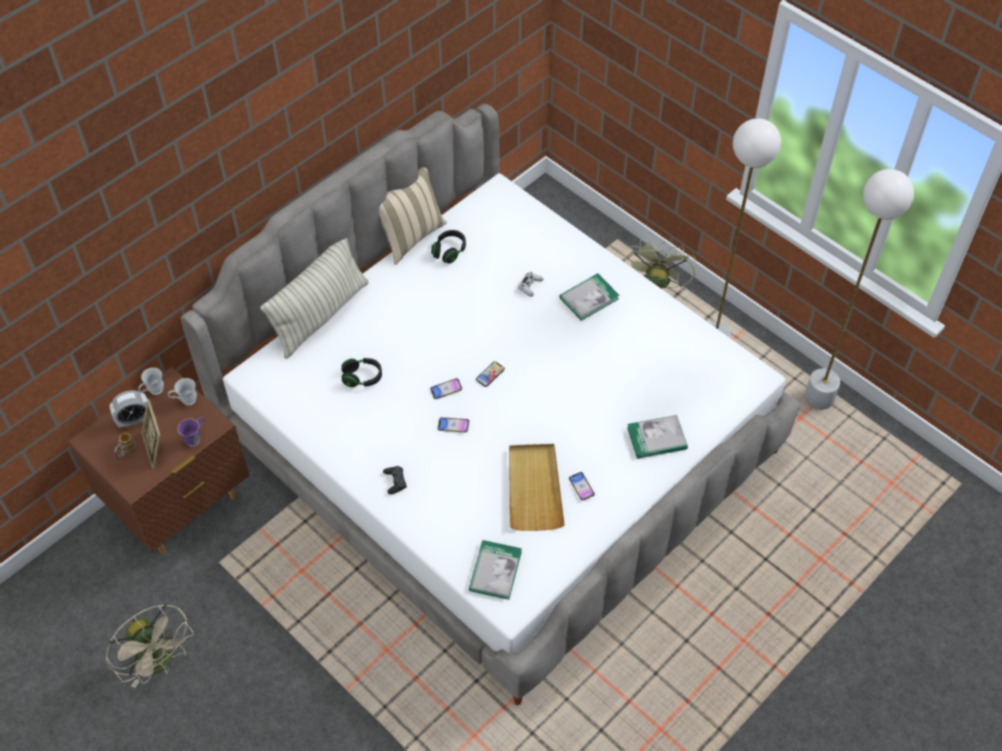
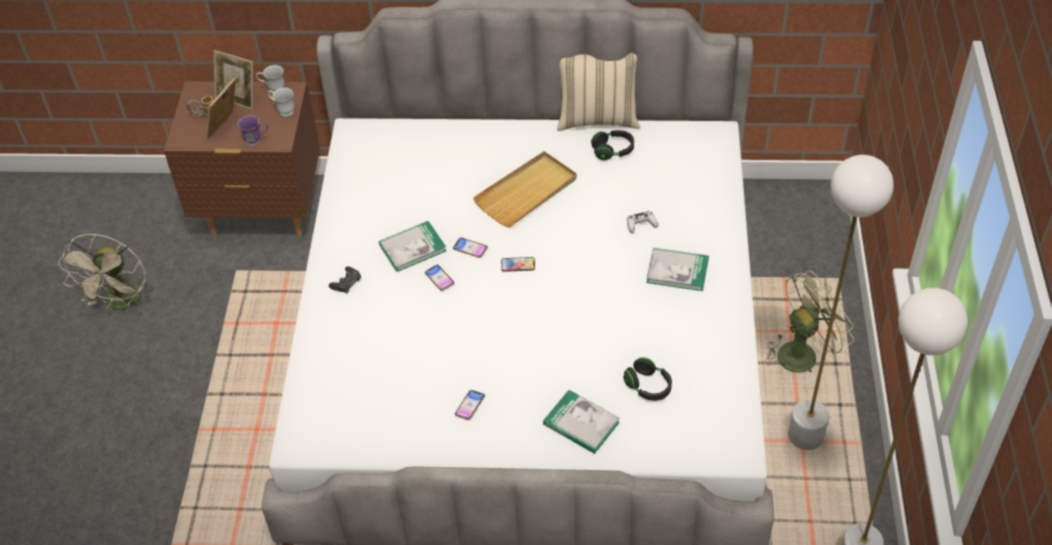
camera: 50 degrees right, 5 degrees down
alarm clock [109,390,147,428] -> picture frame [214,50,253,110]
pillow [260,238,369,359] -> none
black headphones [341,358,382,387] -> black headphones moved to [623,357,672,401]
book [469,540,522,600] -> book moved to [379,221,446,272]
beige tray [509,444,565,531] -> beige tray moved to [473,151,577,227]

